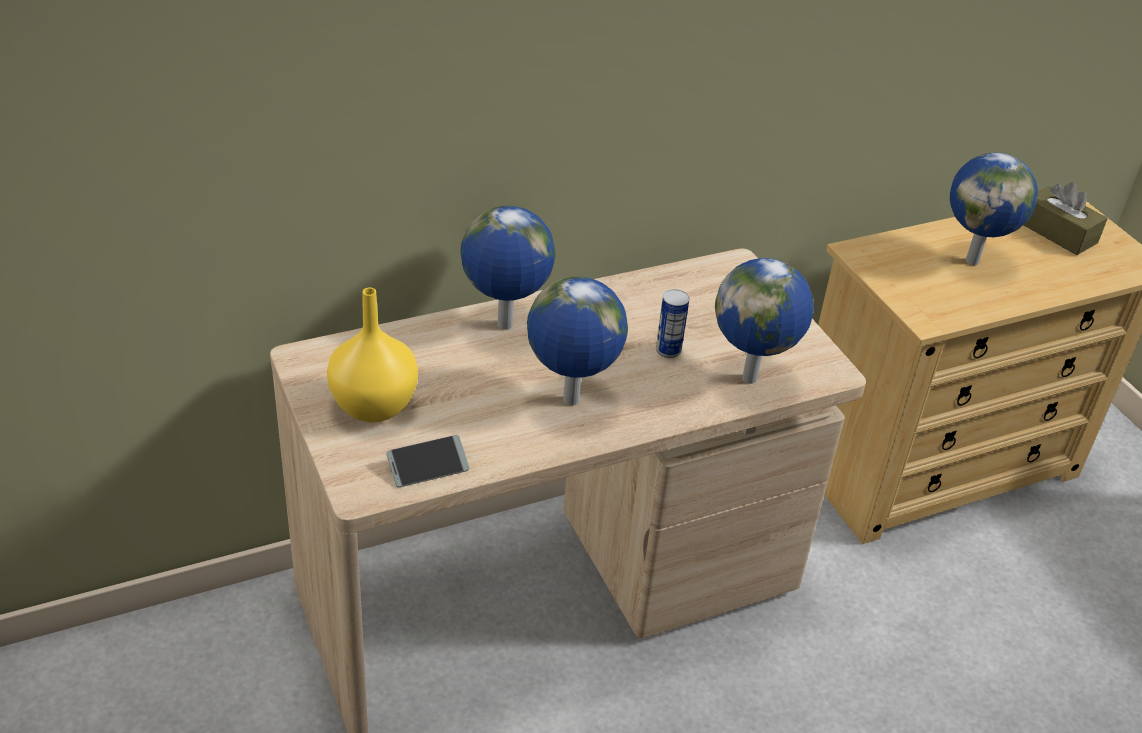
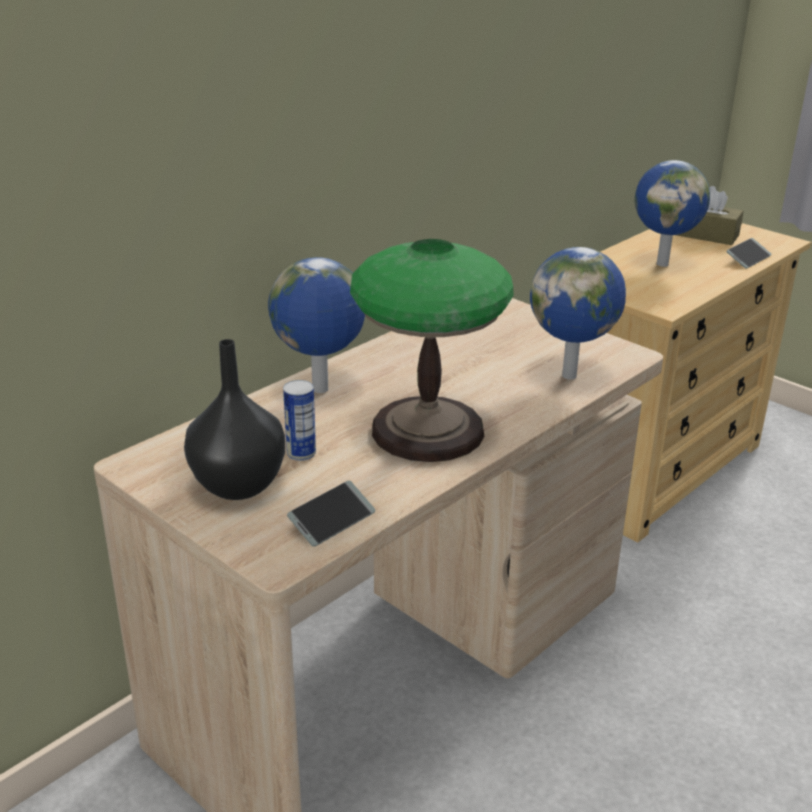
camera: 20 degrees left, 10 degrees down
yellow vase [327,288,418,423] -> black vase [184,339,285,500]
globe [527,276,628,406] -> table lamp [350,239,514,462]
can [656,289,689,358] -> can moved to [283,380,316,461]
none -> phone [726,238,772,269]

